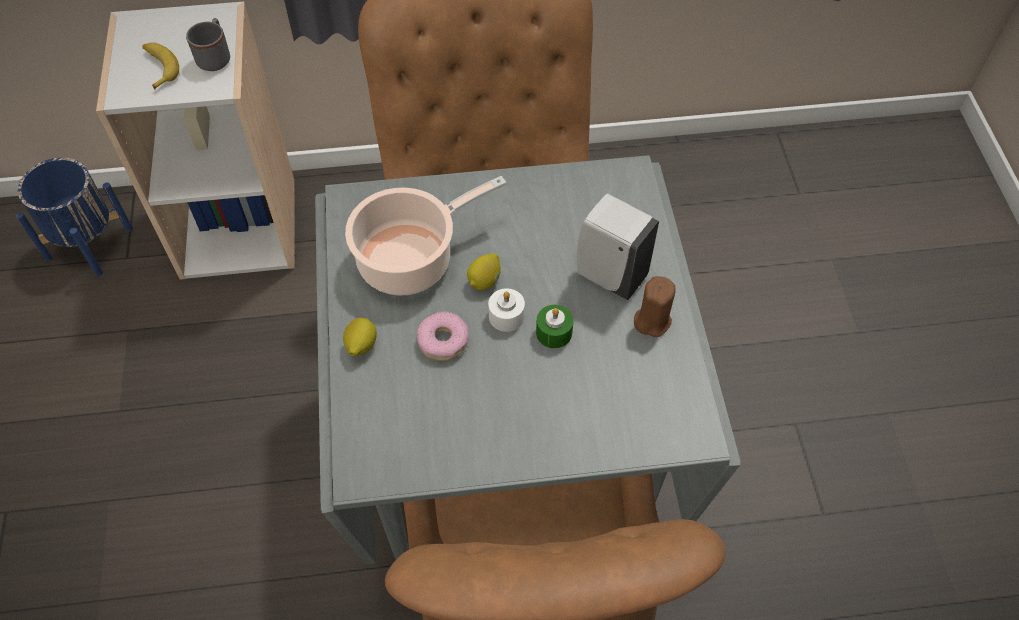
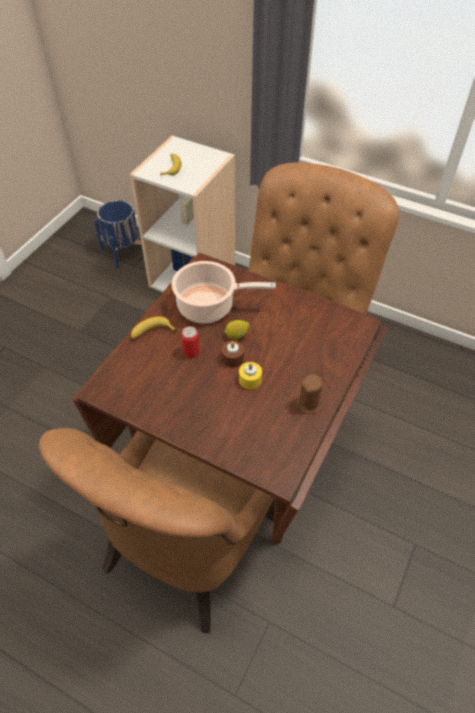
camera: 35 degrees right, 5 degrees down
grey mug [186,18,230,71] -> none
grey dining table [315,155,741,564] -> brown dining table [73,253,387,544]
lemon [343,318,377,356] -> banana [130,316,177,339]
donut [417,311,469,361] -> can [181,326,200,358]
white candle [488,288,525,332] -> brown candle [222,341,244,367]
green candle [536,305,573,348] -> yellow candle [239,362,262,389]
white soap dispenser [577,193,659,300] -> none

